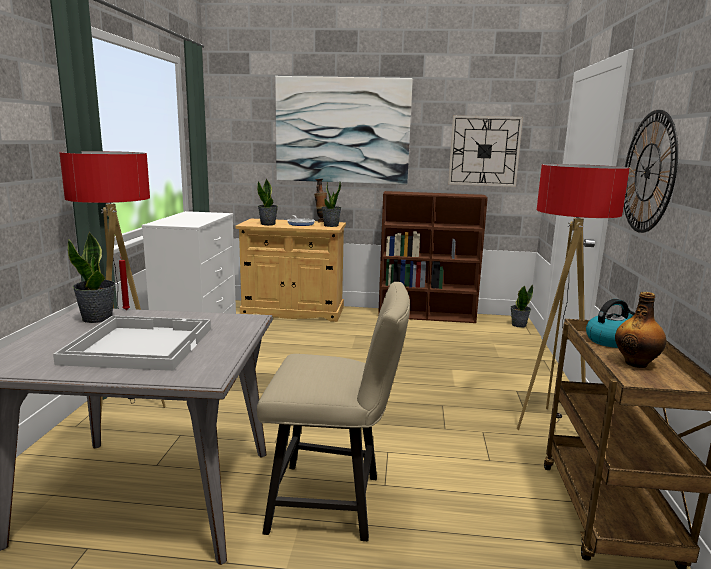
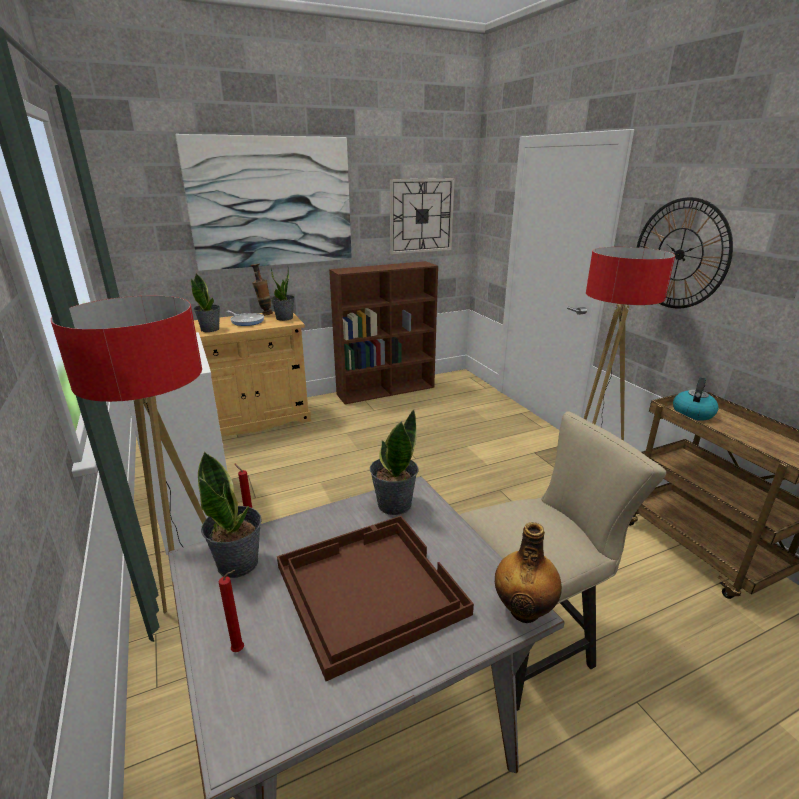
camera: 30 degrees left, 10 degrees up
white tray [53,316,211,371] -> brown tray [277,516,474,681]
potted plant [511,285,533,328] -> potted plant moved to [370,410,418,515]
bottle [615,292,666,368] -> bottle moved to [495,522,562,623]
none -> red candle [219,570,244,652]

